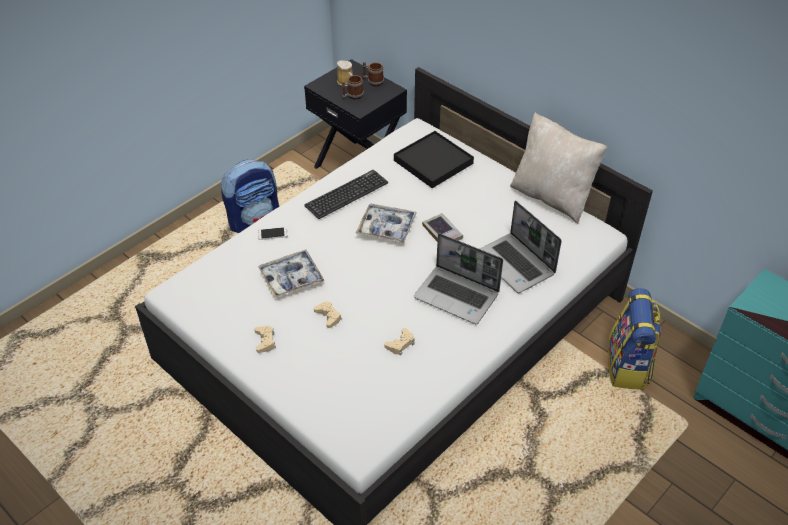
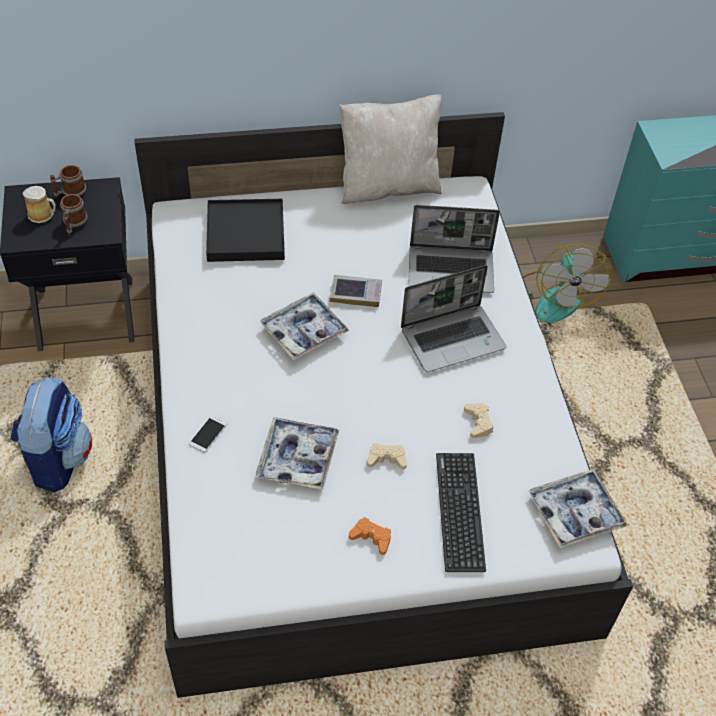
camera: 55 degrees left, 5 degrees up
beige game controller [255,326,276,353] -> orange game controller [349,517,391,555]
keyboard [304,170,388,219] -> keyboard moved to [436,453,486,572]
backpack [608,288,661,390] -> fan [523,244,613,323]
none -> tray [529,469,628,548]

